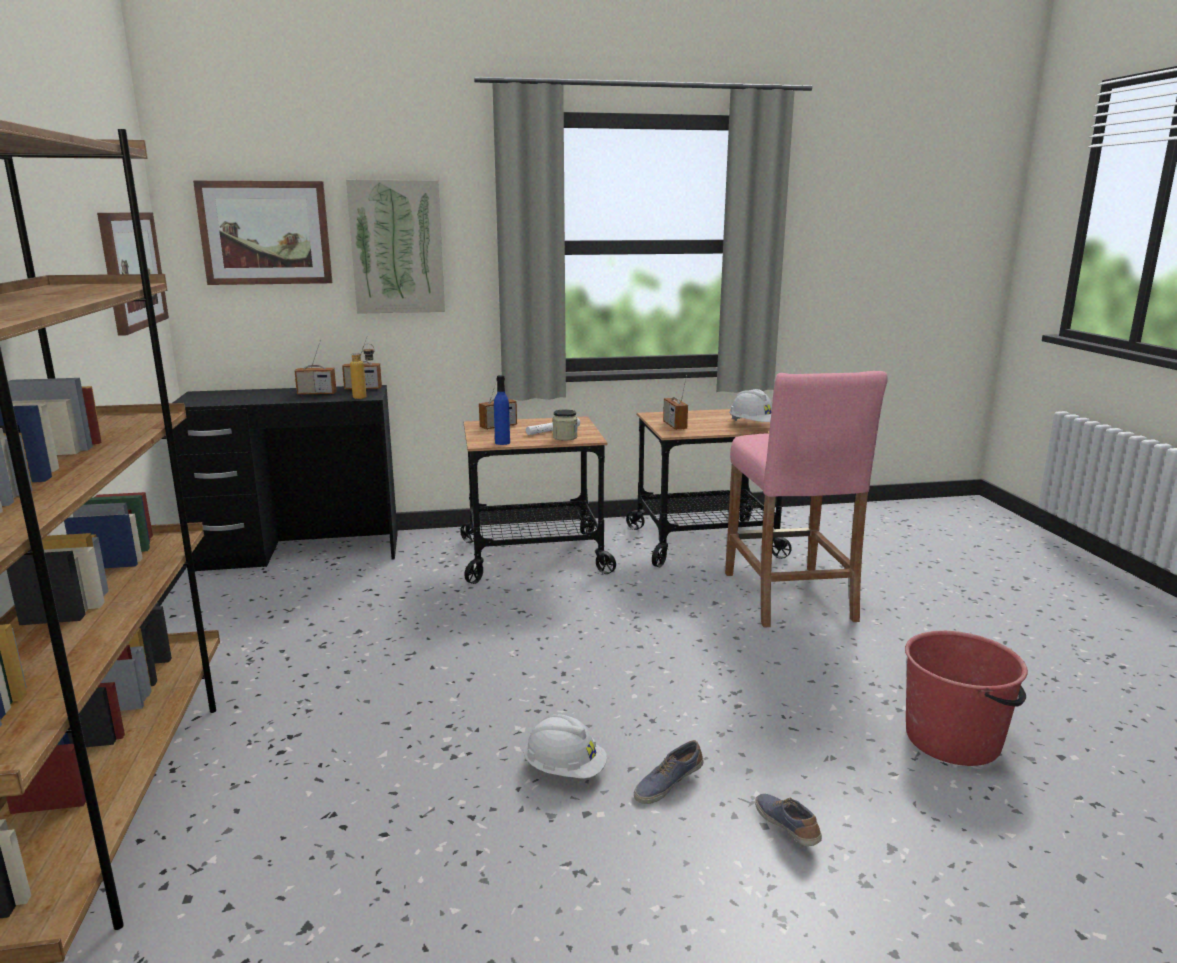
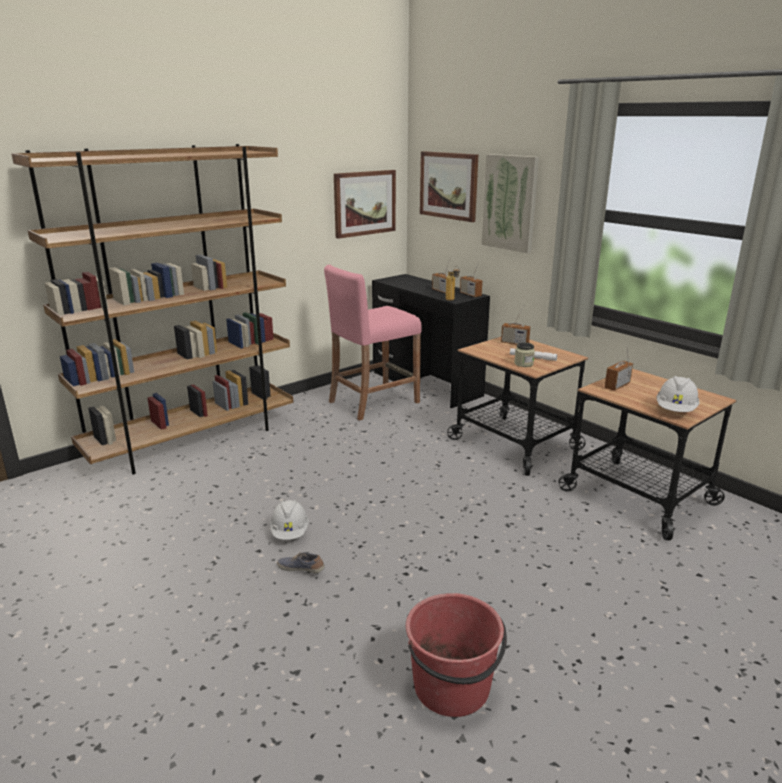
camera: 60 degrees right, 5 degrees up
blue bottle [494,375,510,445] -> none
pink stool [725,371,888,628] -> pink stool moved to [324,265,422,421]
shoe [755,794,822,846] -> none

